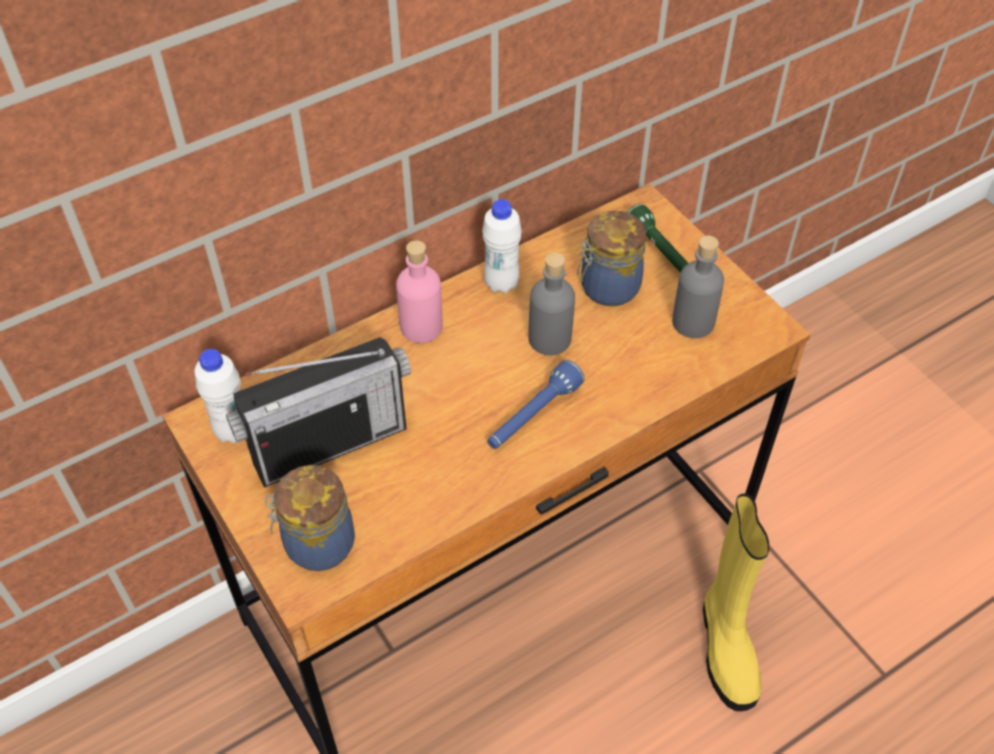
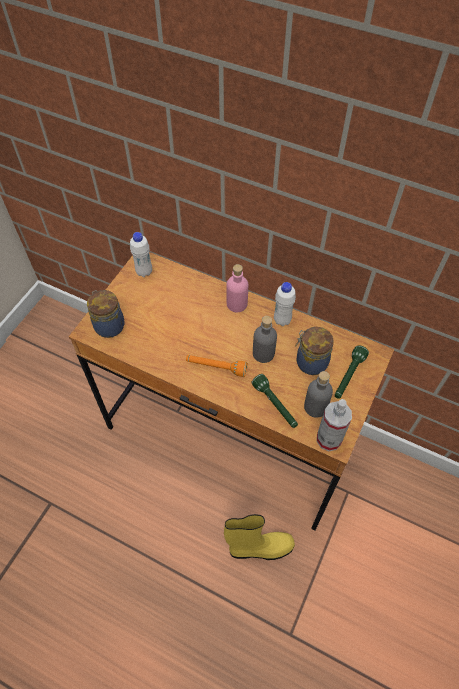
camera: 60 degrees right, 5 degrees up
radio [226,337,411,487] -> none
blue flashlight [488,360,584,449] -> orange flashlight [186,355,247,377]
yellow boot [703,494,769,711] -> yellow boot turned 150 degrees counterclockwise [224,514,295,560]
none -> green flashlight [251,374,298,428]
none -> spray bottle [317,399,352,451]

